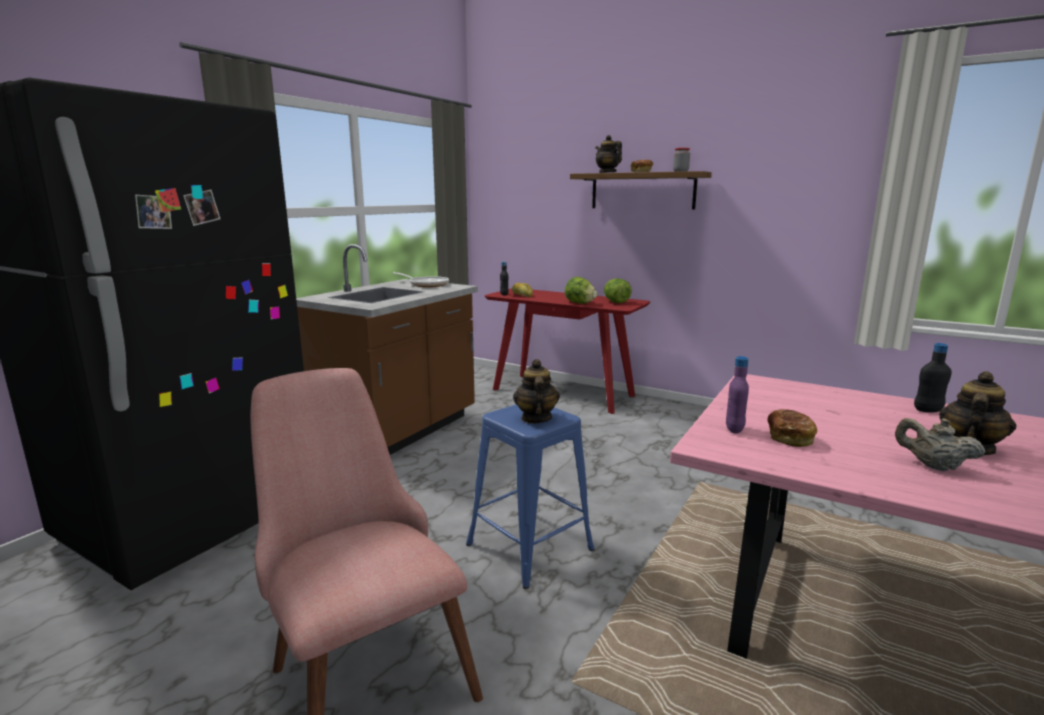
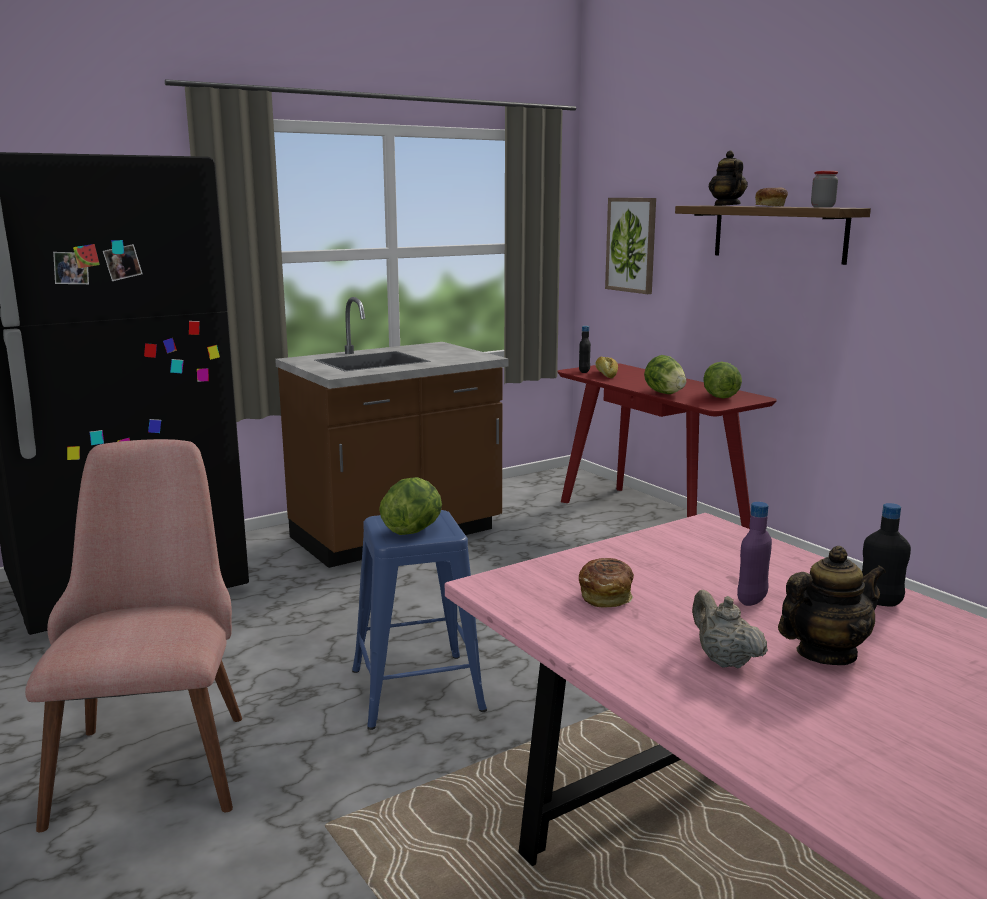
camera: 25 degrees right, 0 degrees up
frying pan [393,272,449,287] -> none
teapot [513,359,560,424] -> lettuce [379,477,442,535]
purple bottle [726,356,749,434] -> purple bottle moved to [737,502,772,606]
none -> picture [605,198,656,294]

